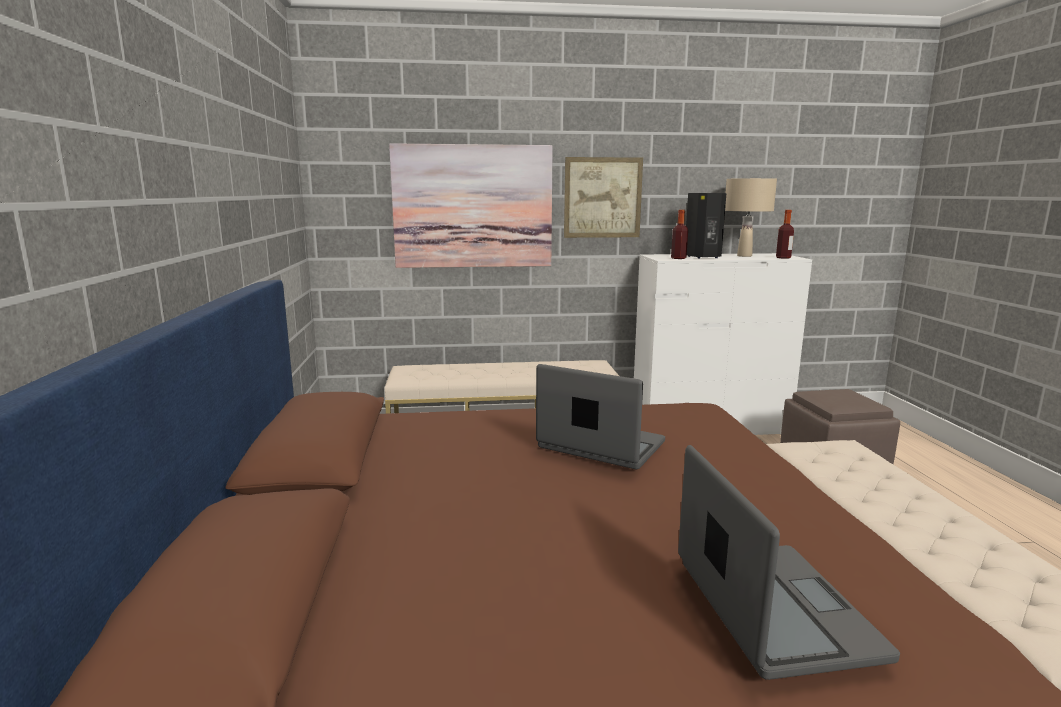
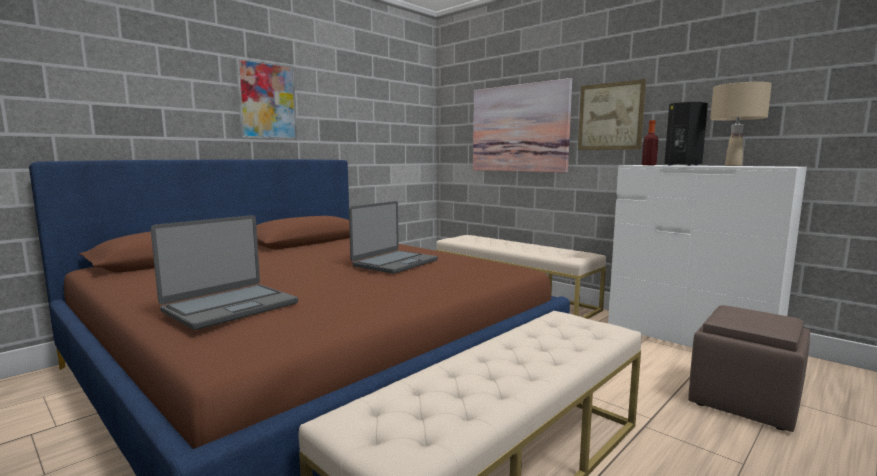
camera: 50 degrees right, 5 degrees down
laptop [536,364,665,469] -> laptop turned 45 degrees clockwise [349,201,438,274]
bottle [776,210,794,259] -> none
none -> picture [236,57,297,140]

